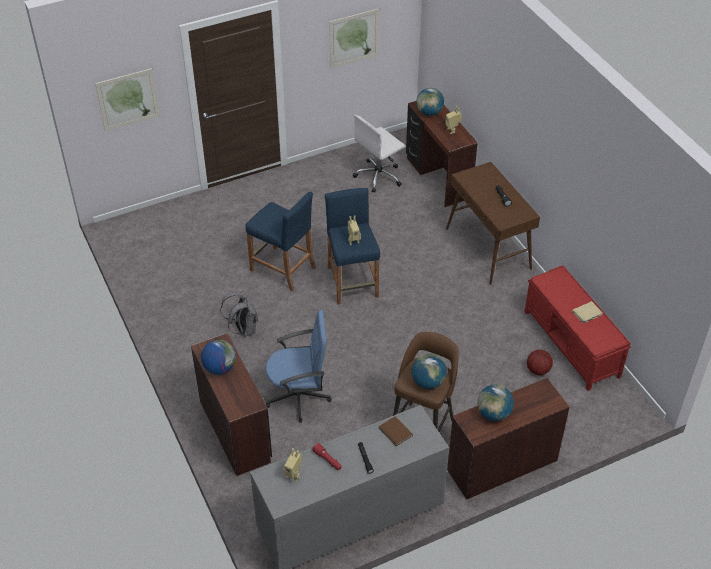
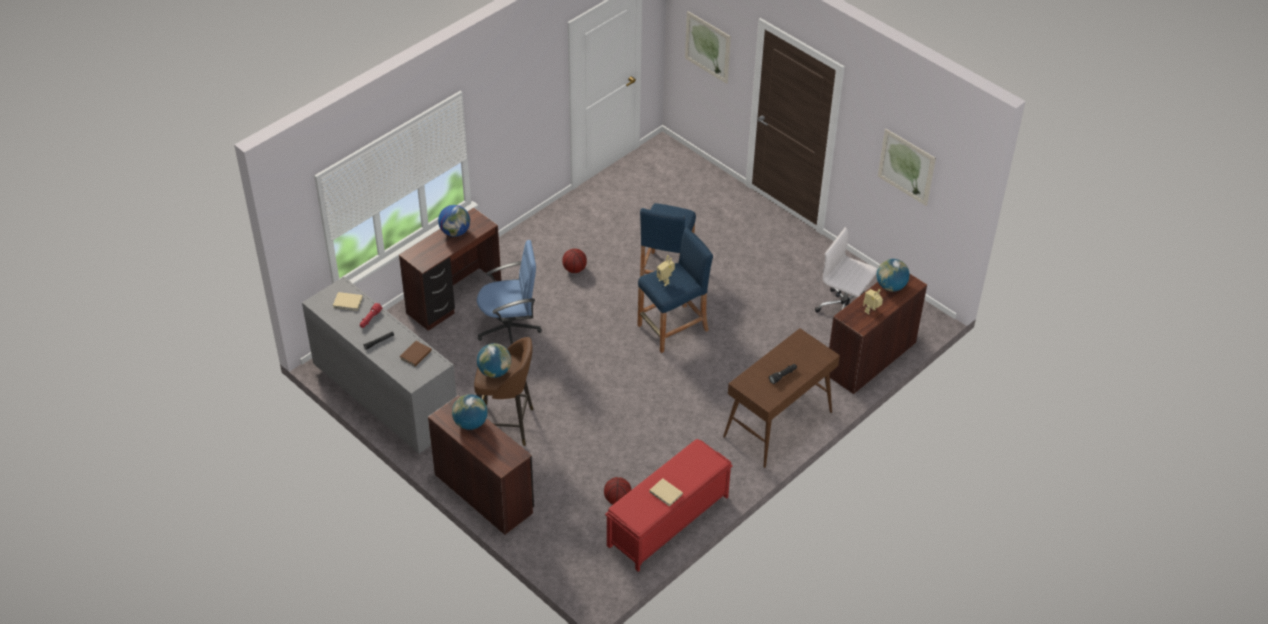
camera: 70 degrees right, 0 degrees up
grey backpack [220,290,258,337] -> basketball [562,249,587,273]
blue office chair [265,310,332,423] -> blue office chair turned 75 degrees counterclockwise [477,240,542,345]
toy robot [283,448,302,482] -> beige book [333,292,363,311]

